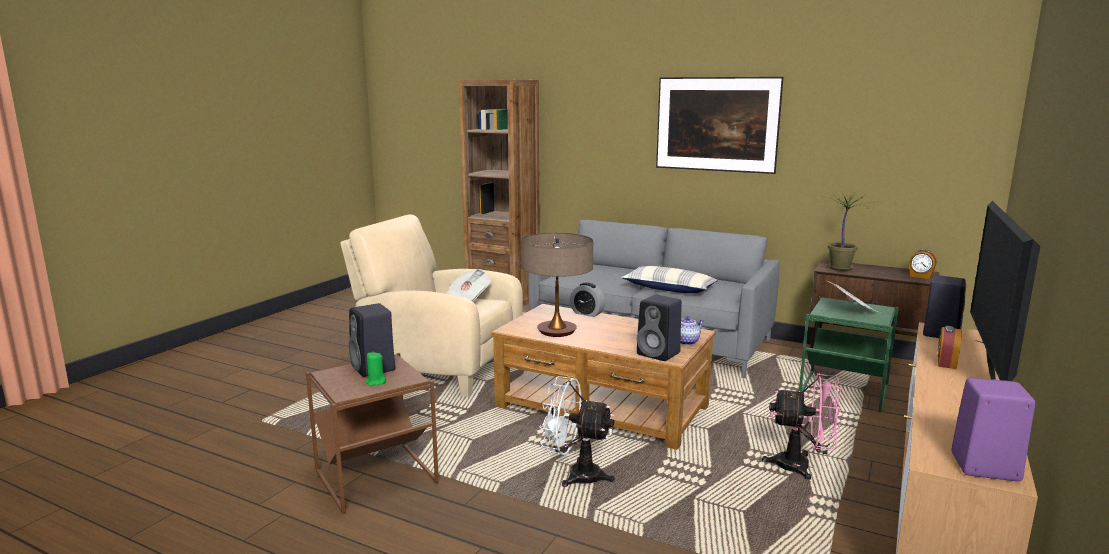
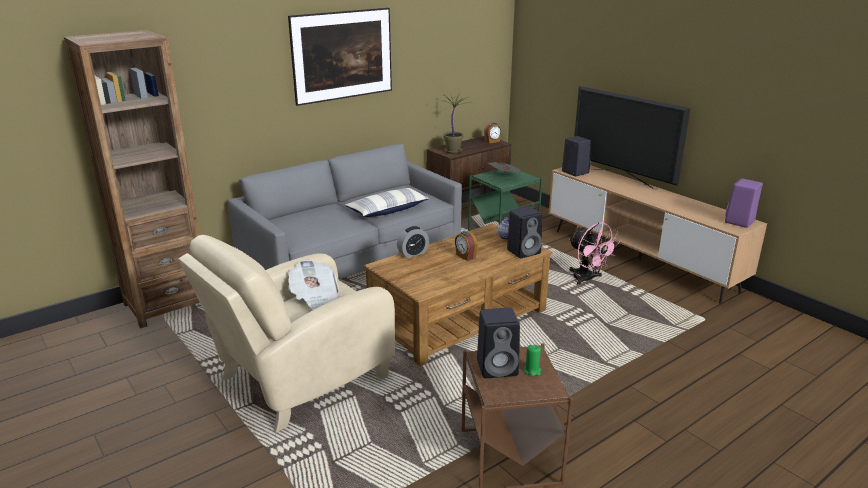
camera: 65 degrees left, 10 degrees up
table lamp [521,233,593,337] -> none
white fan [539,376,615,487] -> none
pink fan [762,373,841,480] -> pink fan turned 105 degrees clockwise [569,222,620,285]
alarm clock [937,326,962,369] -> alarm clock moved to [455,231,478,261]

